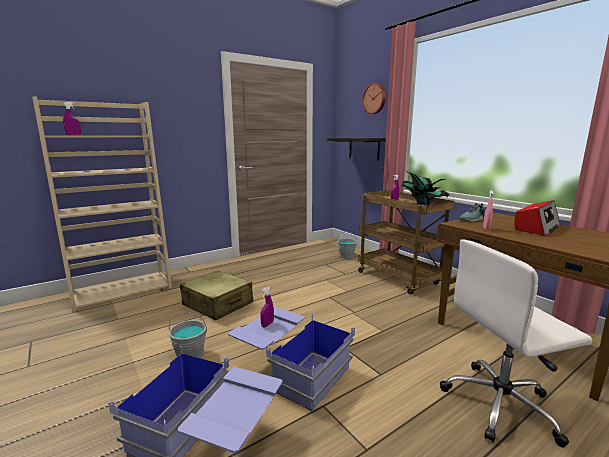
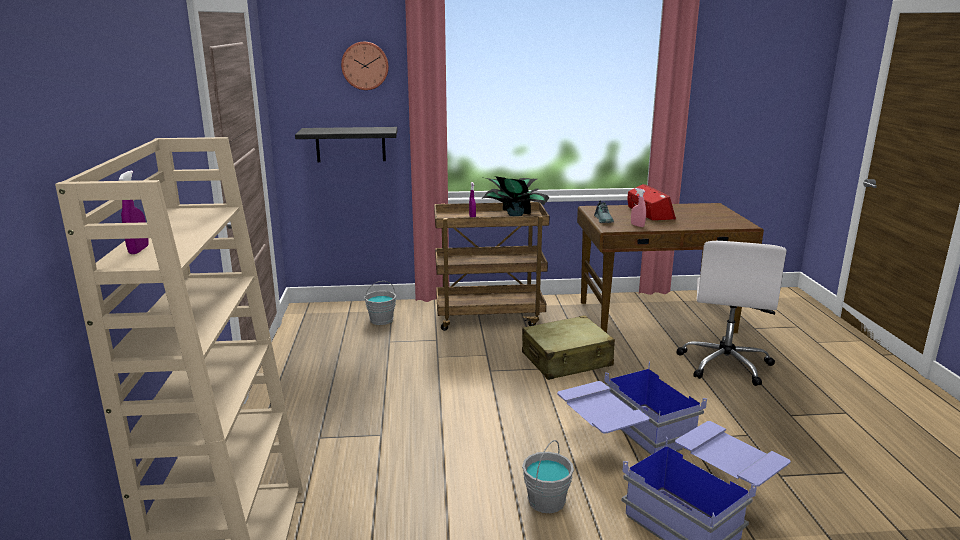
camera: 60 degrees left, 5 degrees up
beige suitcase [180,270,253,321] -> beige suitcase moved to [522,315,615,380]
purple spray bottle [261,287,274,328] -> none

